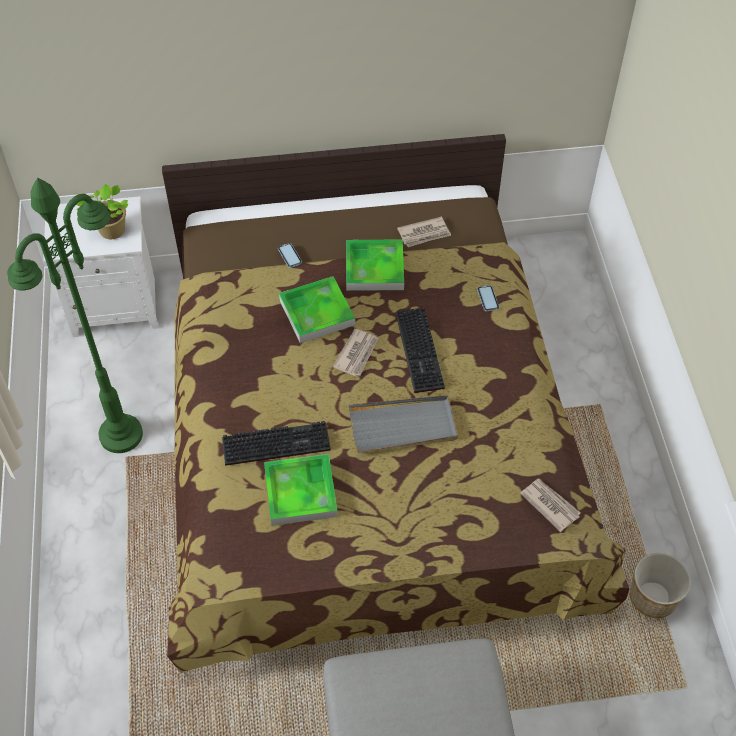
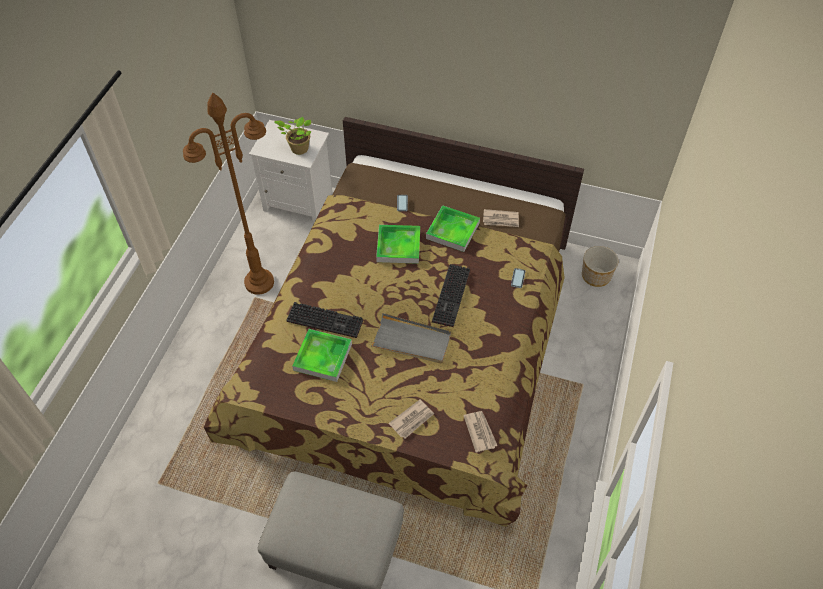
camera: 25 degrees right, 0 degrees up
green floor lamp [7,178,143,453] -> brown floor lamp [183,93,274,295]
newspaper [333,329,378,376] -> newspaper moved to [388,400,434,439]
planter [630,553,691,618] -> planter moved to [582,246,618,287]

